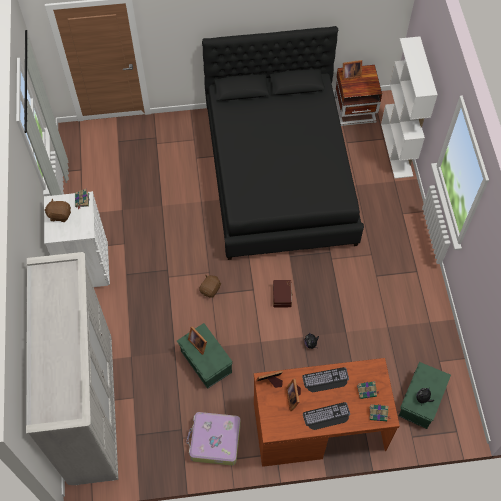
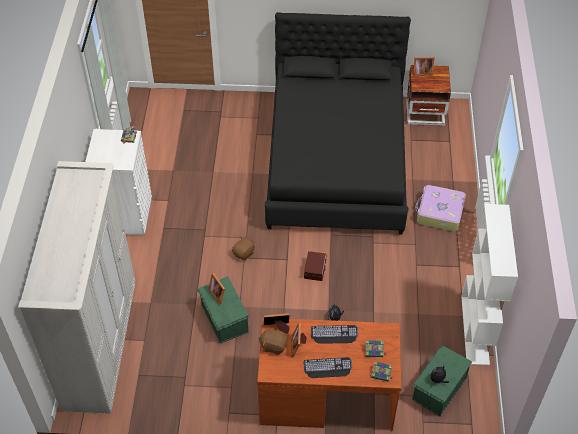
camera: 10 degrees right, 10 degrees down
brown plush toy [44,199,71,222] -> brown plush toy moved to [258,327,288,355]
suitcase [186,412,241,466] -> suitcase moved to [415,185,466,232]
white bookcase [381,36,438,179] -> white bookcase moved to [461,204,518,366]

